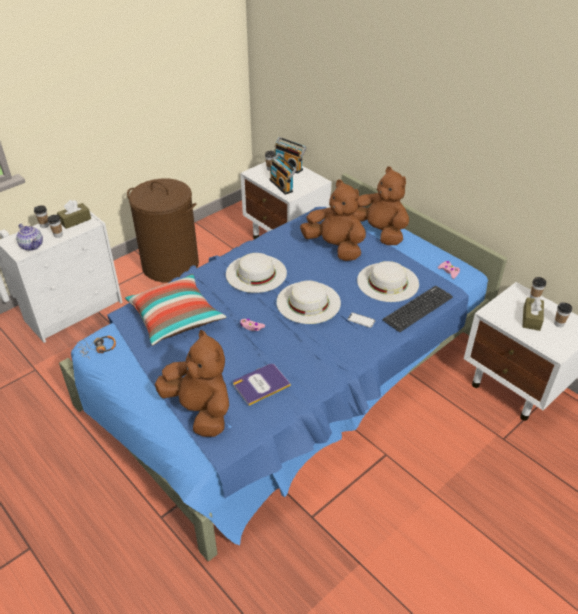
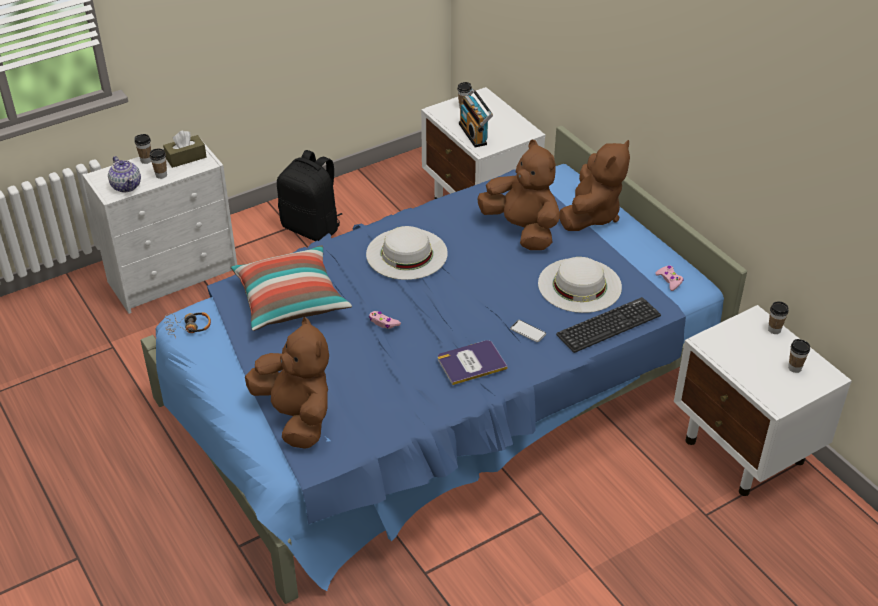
camera: 10 degrees right, 0 degrees up
brown laundry basket [127,179,199,283] -> black backpack [277,150,342,241]
book [233,364,291,406] -> book moved to [438,340,508,385]
radio [274,137,306,174] -> none
white hat [276,280,341,324] -> none
brown plush toy [354,167,409,245] -> brown plush toy turned 60 degrees clockwise [559,140,630,231]
brown tissue box [523,297,544,331] -> none

